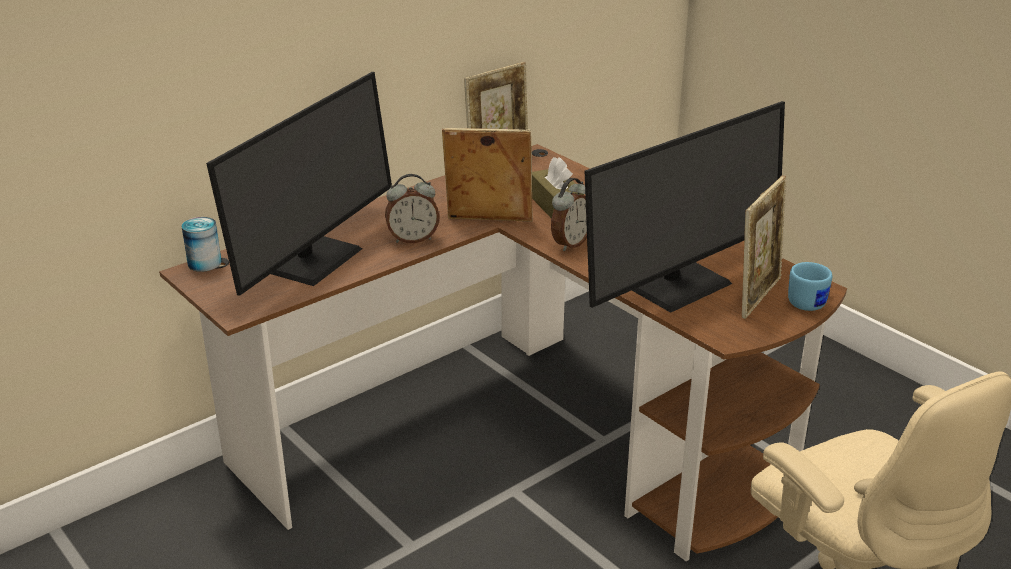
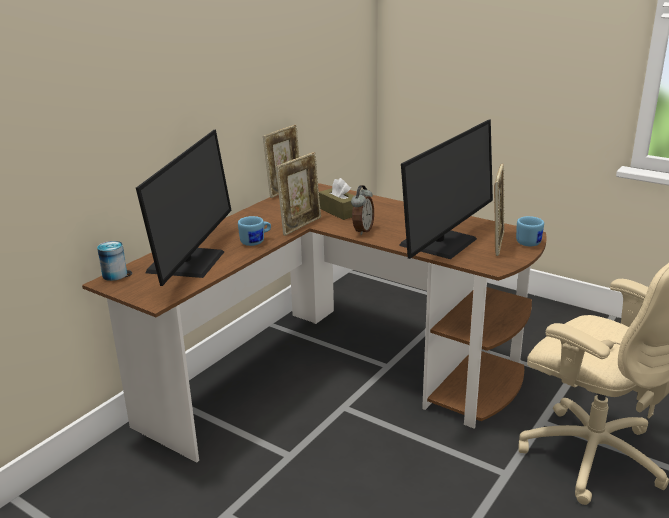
camera: 15 degrees left, 5 degrees down
alarm clock [385,174,440,243] -> blue mug [238,216,271,246]
picture frame [442,128,533,222] -> picture frame turned 135 degrees clockwise [276,152,321,236]

